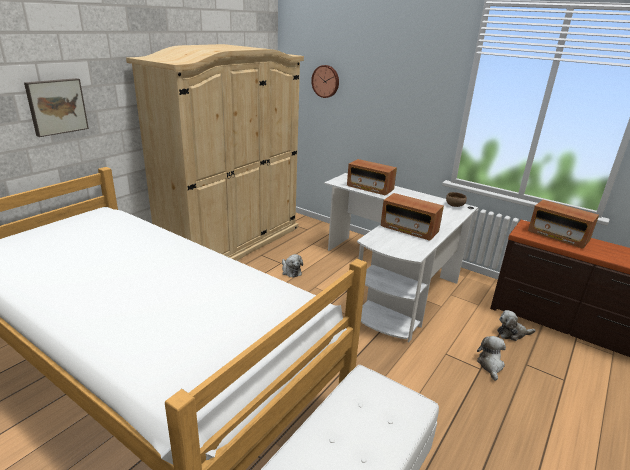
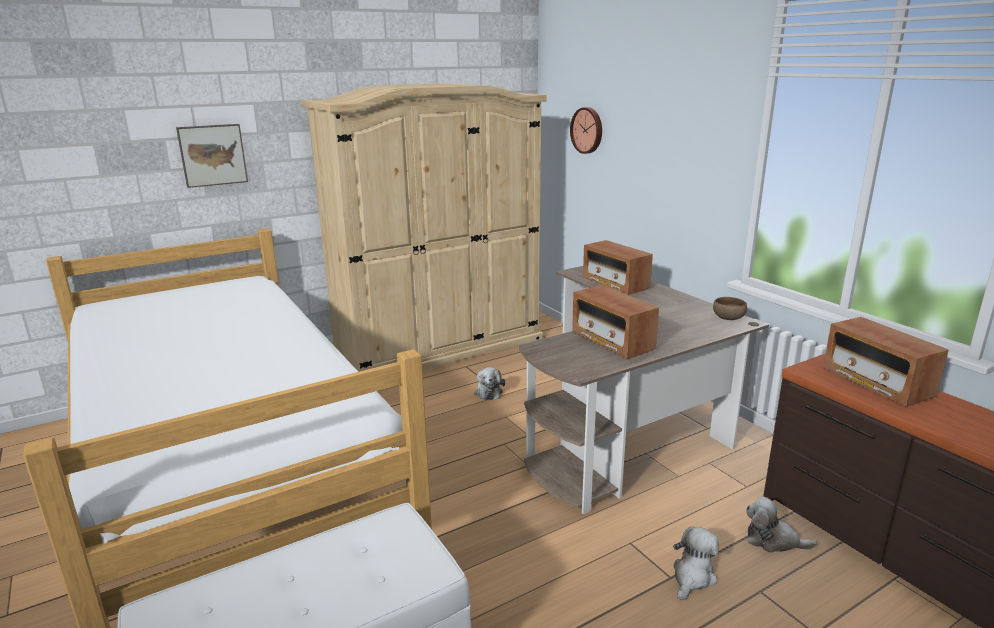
camera: 25 degrees right, 5 degrees down
white desk [324,173,478,342] -> brown desk [519,266,769,514]

